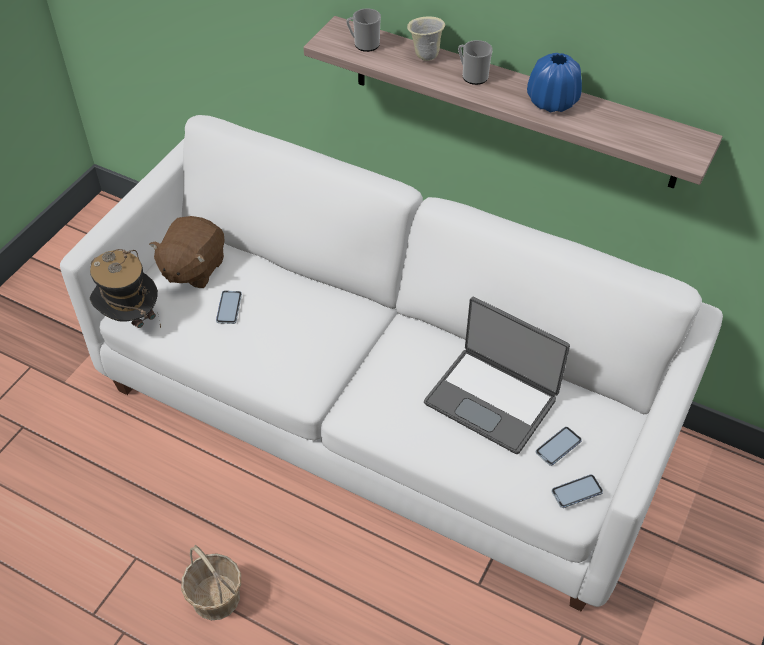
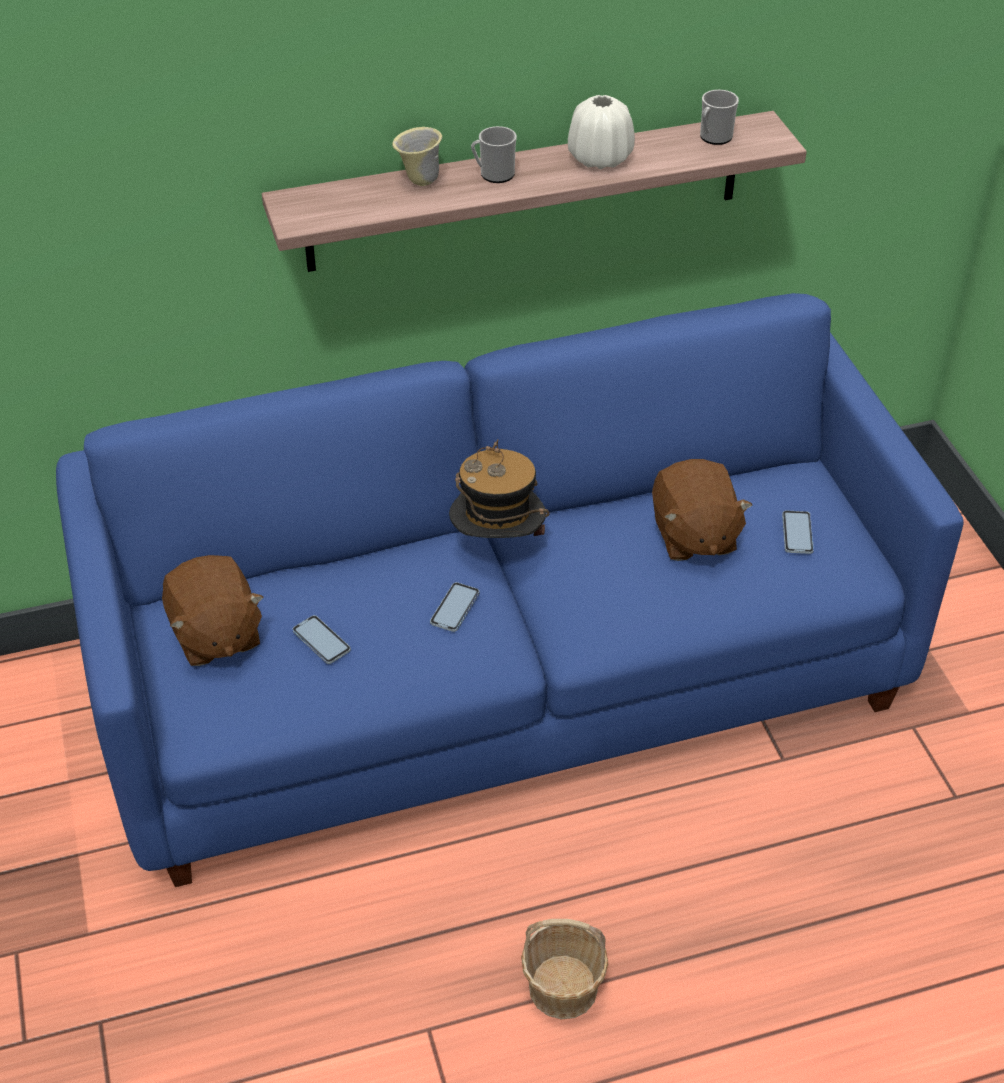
camera: 45 degrees left, 5 degrees down
white sofa [60,115,723,611] -> blue sofa [56,293,964,887]
hat [90,249,161,328] -> hat moved to [449,439,550,538]
mug [346,8,381,52] -> mug moved to [700,90,739,145]
laptop [424,297,570,454] -> brown plush toy [652,459,752,561]
blue vase [527,53,582,112] -> white vase [568,95,635,169]
phone [551,474,603,508] -> phone moved to [430,582,479,632]

